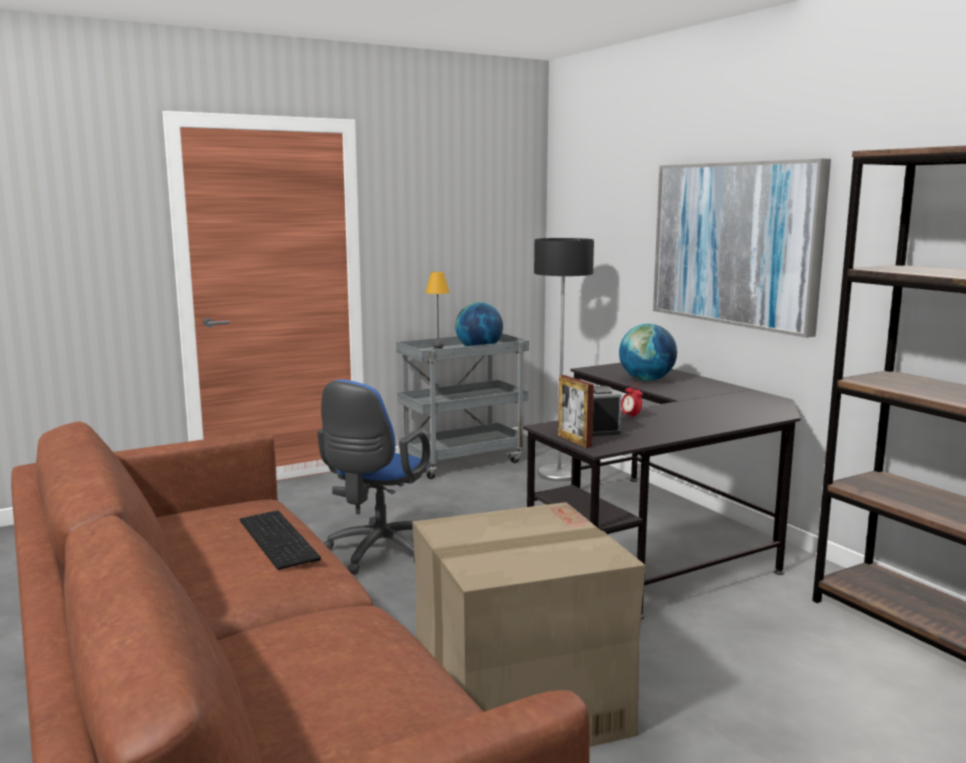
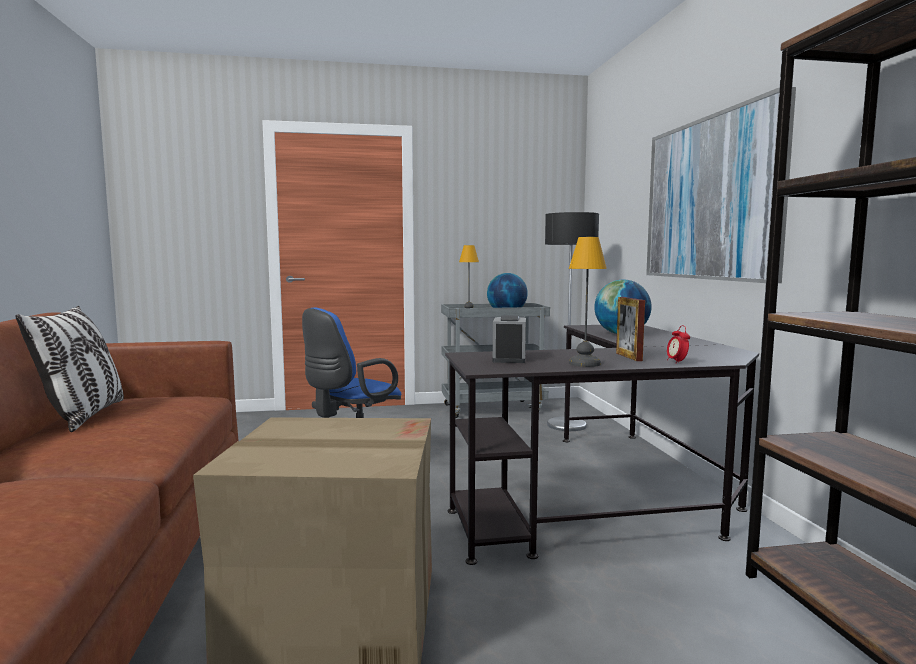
camera: 20 degrees right, 5 degrees down
keyboard [240,510,321,570] -> none
picture frame [558,375,594,448] -> picture frame moved to [616,297,645,361]
alarm clock [621,383,643,419] -> alarm clock moved to [667,325,690,364]
none -> pillow [15,306,124,432]
none -> table lamp [569,237,607,367]

